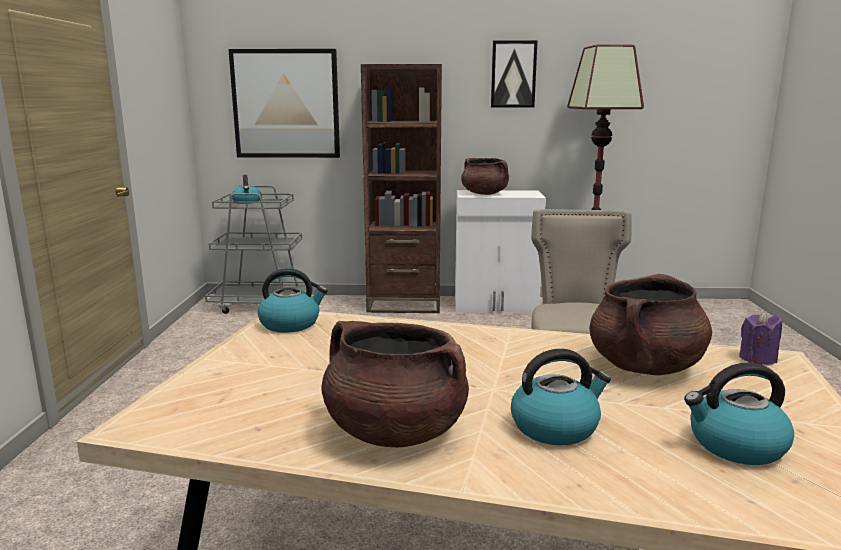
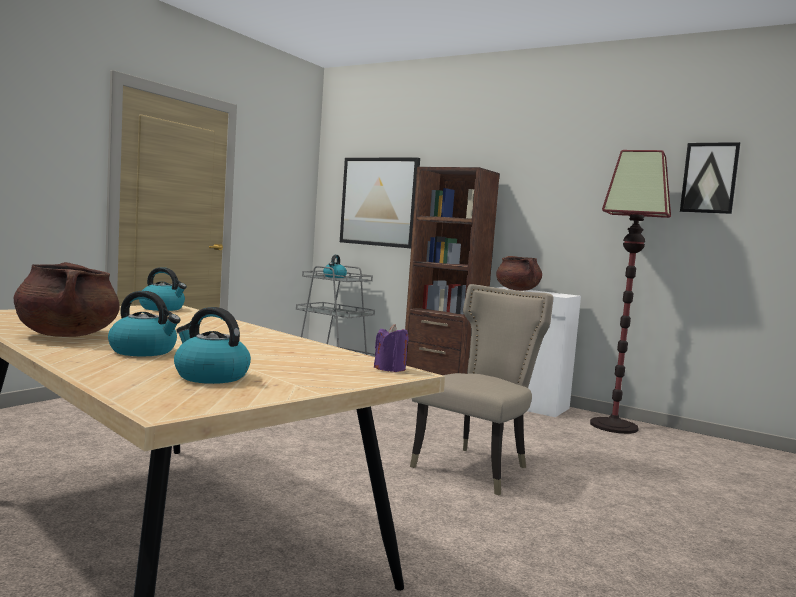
camera: 30 degrees right, 10 degrees down
picture [491,40,538,107] -> picture moved to [680,142,740,214]
brown cooking pot [590,274,712,375] -> none

